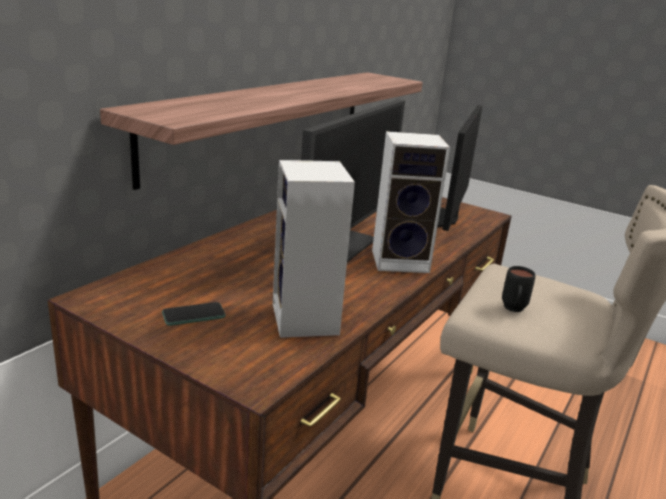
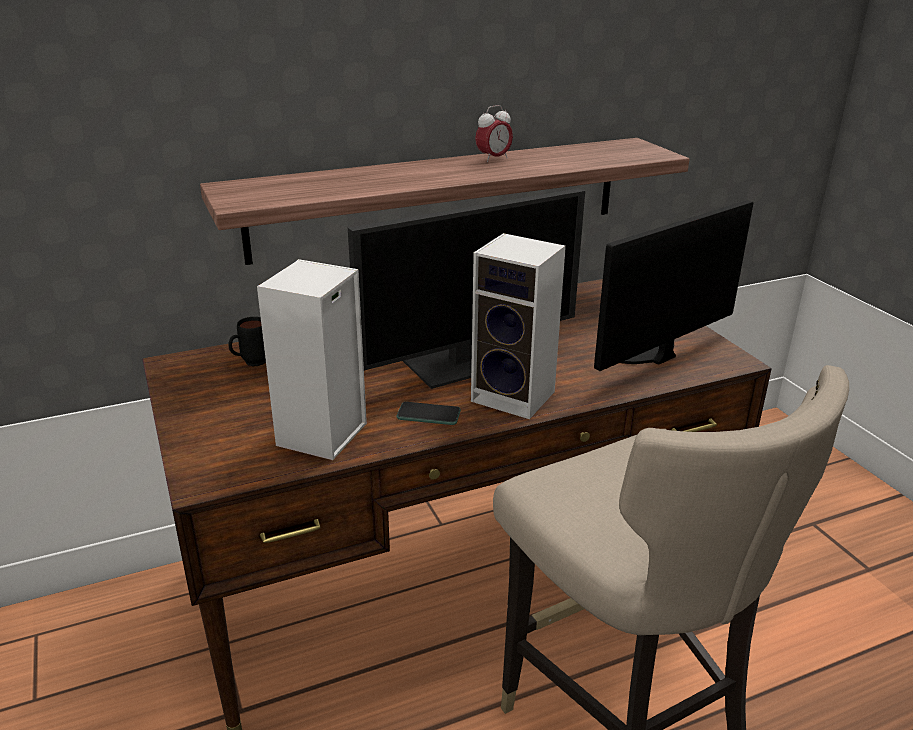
camera: 35 degrees right, 5 degrees up
phone [162,302,226,326] -> phone moved to [396,402,461,425]
black mug [502,266,535,312] -> black mug moved to [229,317,266,366]
none -> alarm clock [475,105,513,163]

